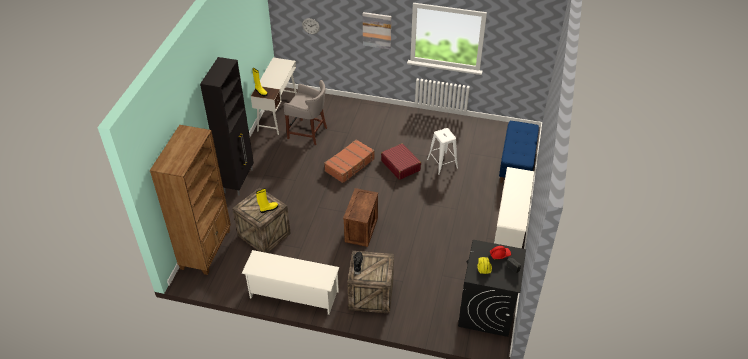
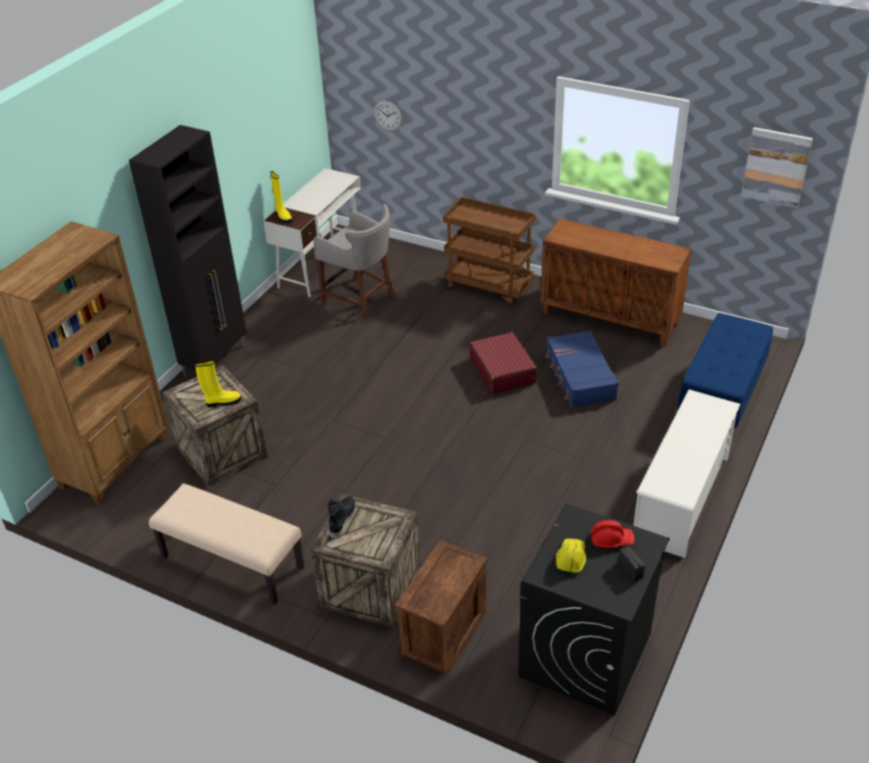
camera: 15 degrees right, 5 degrees down
white shoe rack [241,250,339,315] -> beige bench [149,484,304,605]
brown suitcase [324,139,375,183] -> none
crate [343,188,378,247] -> crate moved to [395,540,487,675]
picture [363,12,391,49] -> picture moved to [741,127,813,209]
white stool [427,128,458,175] -> blue suitcase [545,330,619,408]
none -> brown cart [443,197,536,305]
none -> brown cabinet [540,218,692,347]

